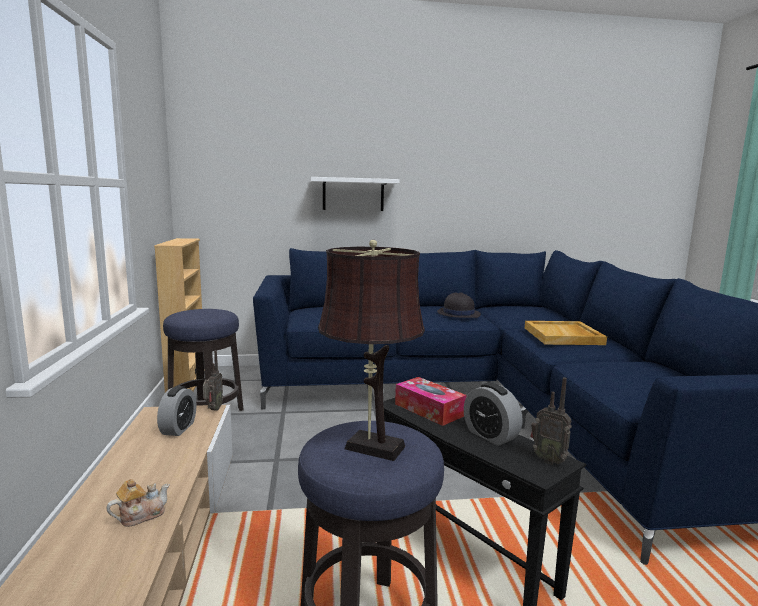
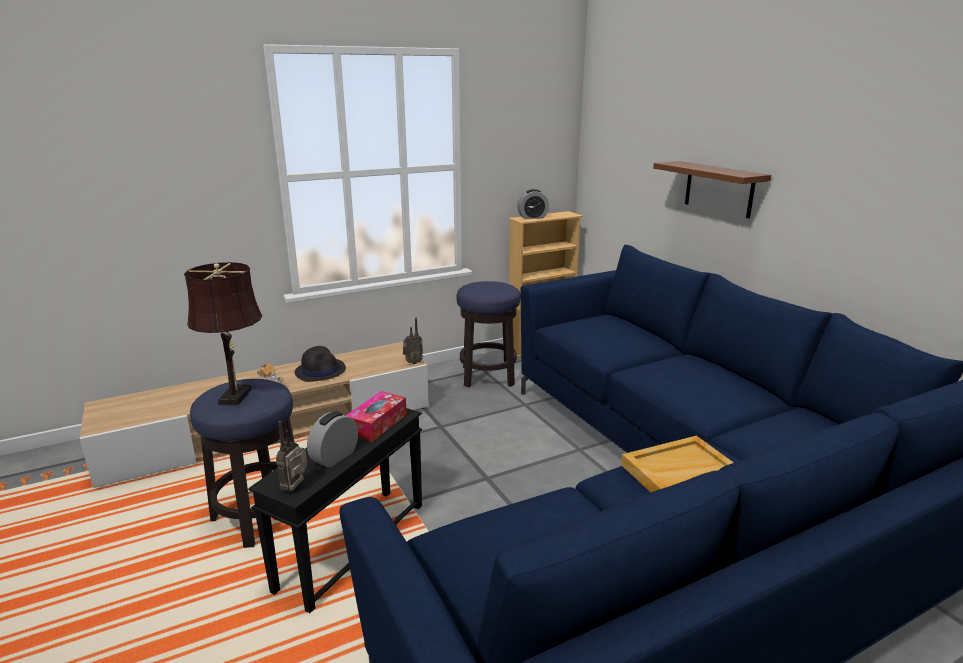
camera: 70 degrees right, 10 degrees up
alarm clock [157,386,196,436] -> alarm clock moved to [517,189,549,219]
white shelf [311,177,400,211] -> brown shelf [653,161,771,218]
black hat [437,292,481,318] -> black hat moved to [295,346,346,382]

